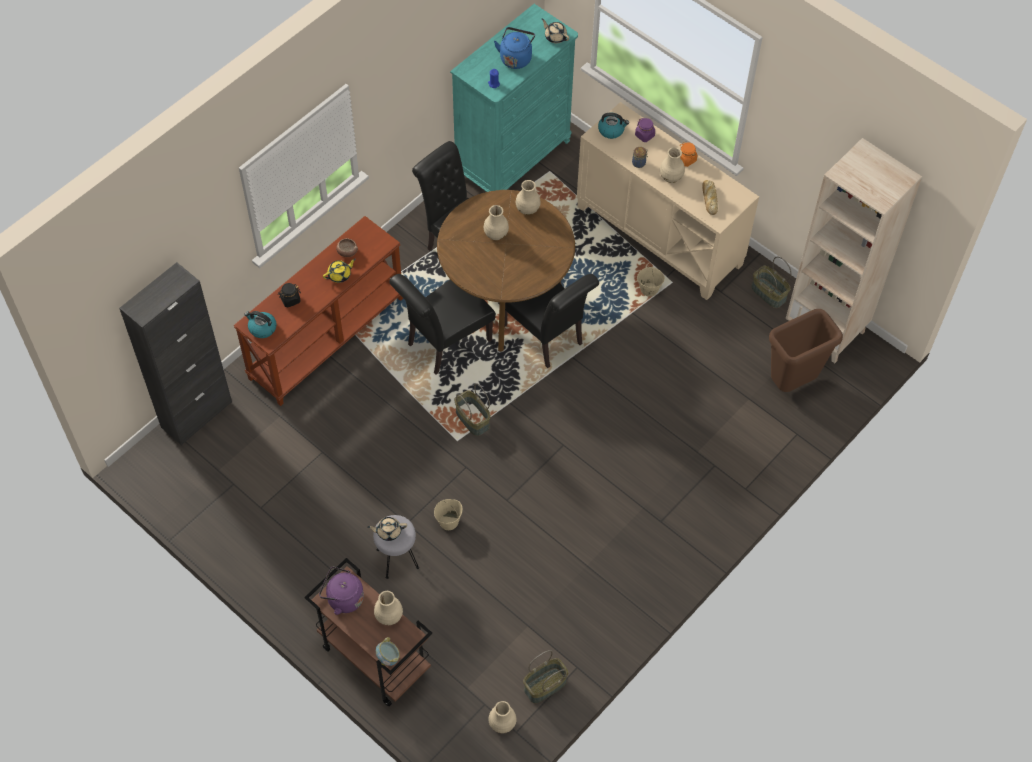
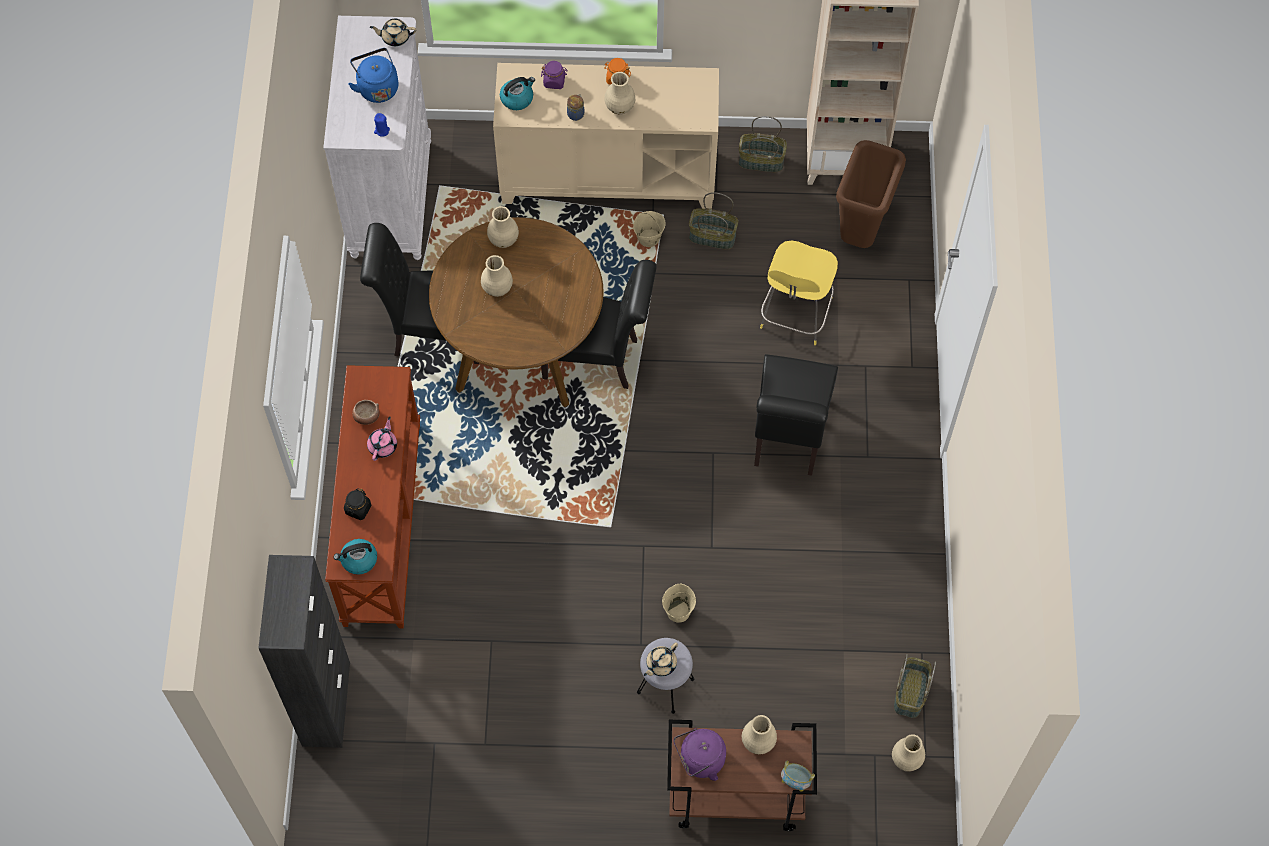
camera: 40 degrees left, 5 degrees up
yellow teapot [323,259,356,283] -> pink teapot [367,416,397,461]
black chair [389,274,496,374] -> black chair moved to [754,354,838,476]
turquoise dresser [450,4,578,192] -> white dresser [323,16,431,260]
basket [455,383,491,436] -> basket moved to [689,192,738,249]
bread [702,180,718,215] -> none
none -> yellow stool [760,241,838,345]

